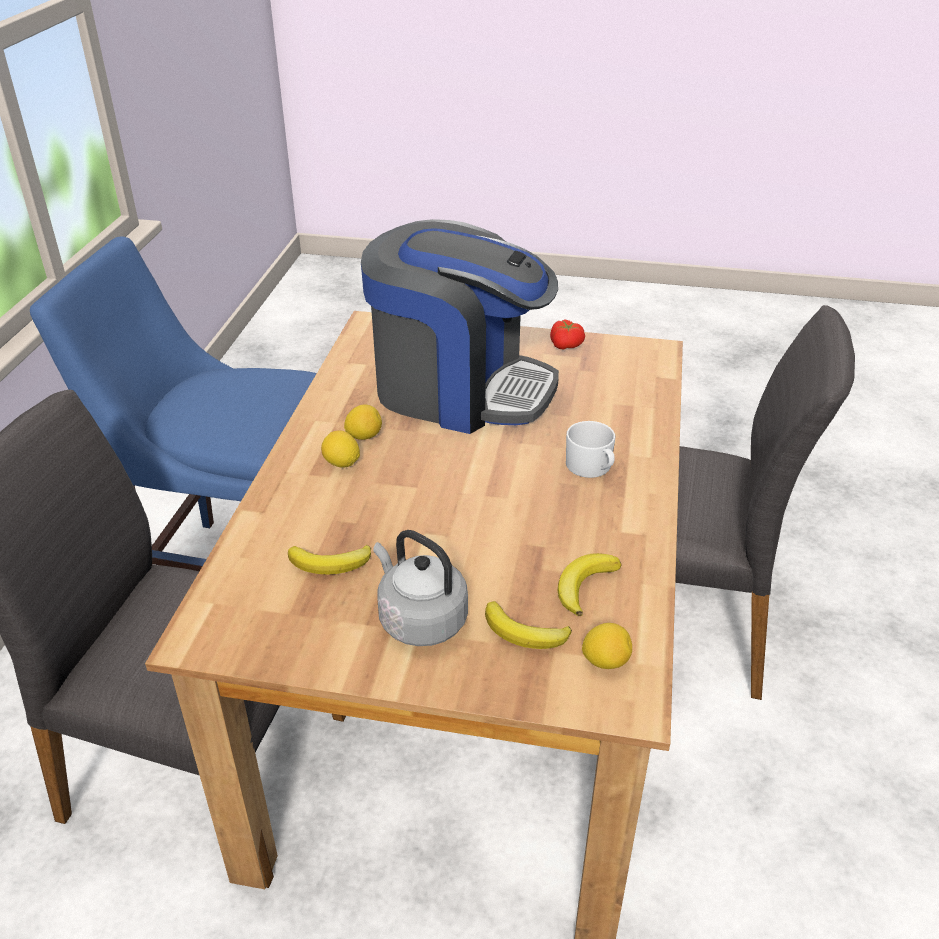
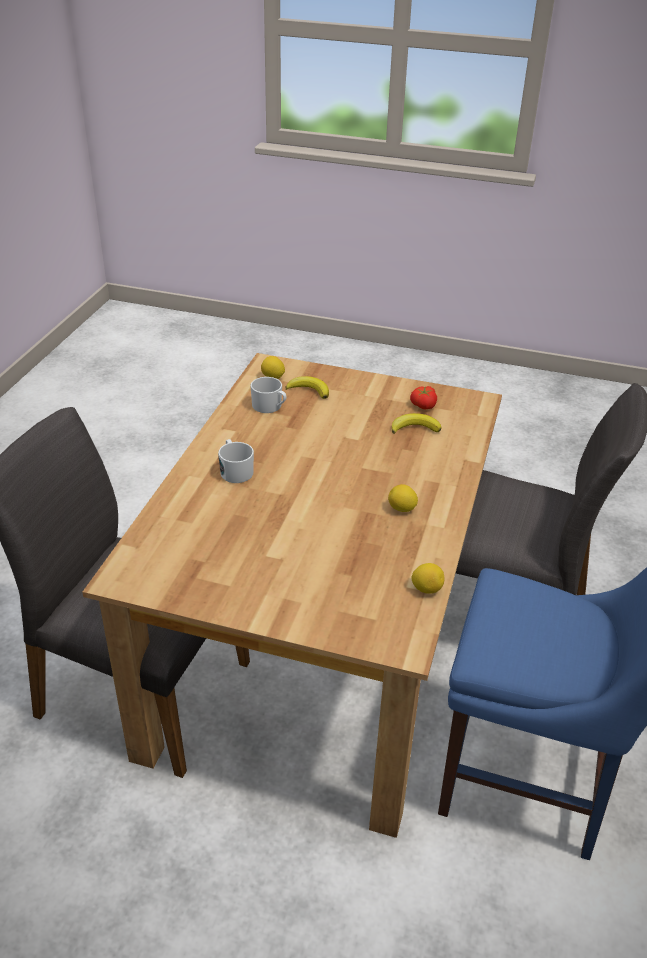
camera: 175 degrees left, 0 degrees up
lemon [321,430,360,468] -> lemon moved to [412,563,445,594]
coffee machine [361,219,559,434] -> none
grey kettle [373,530,468,646] -> none
tomato [550,319,585,349] -> tomato moved to [410,386,437,410]
banana [558,553,622,616] -> white mug [251,377,286,413]

